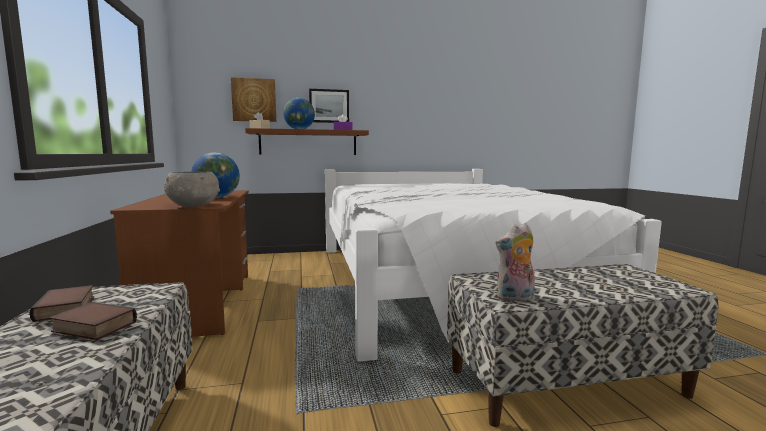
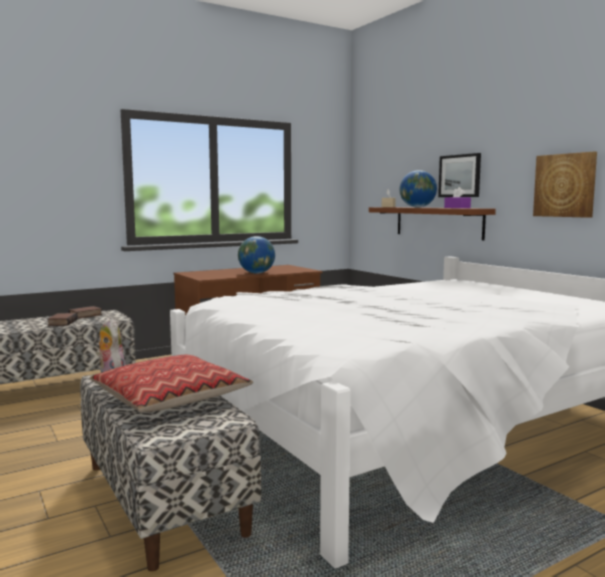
camera: 70 degrees right, 0 degrees up
grey bowl [164,172,220,207] -> none
picture [231,77,276,122] -> picture moved to [533,152,597,218]
none -> pillow [90,355,253,412]

